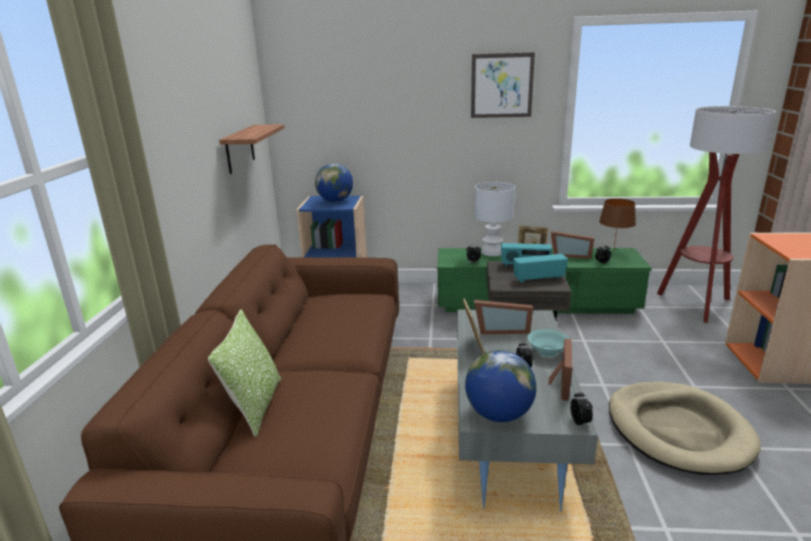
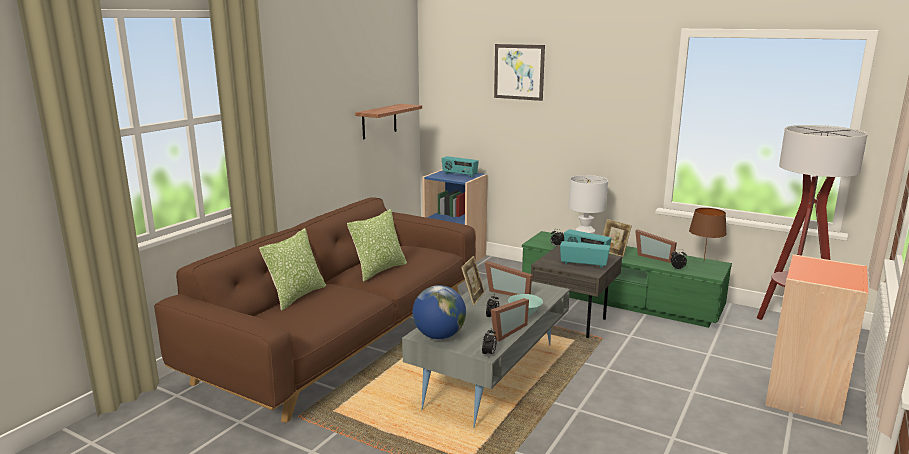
camera: 25 degrees right, 5 degrees down
globe [315,163,353,202] -> radio [442,156,479,177]
picture [471,52,535,118] -> picture moved to [494,44,545,101]
beige dog bed [609,381,761,475] -> none
none -> pillow [347,209,407,282]

